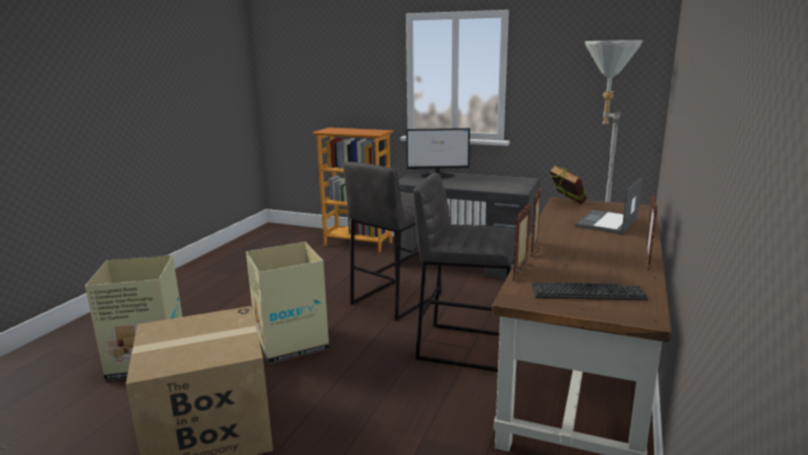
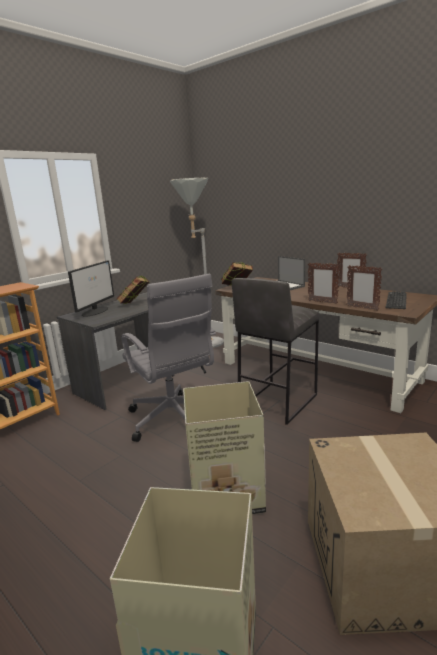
camera: 70 degrees left, 0 degrees up
grey stool [343,162,441,321] -> grey office chair [121,273,216,442]
none -> book [117,276,149,304]

